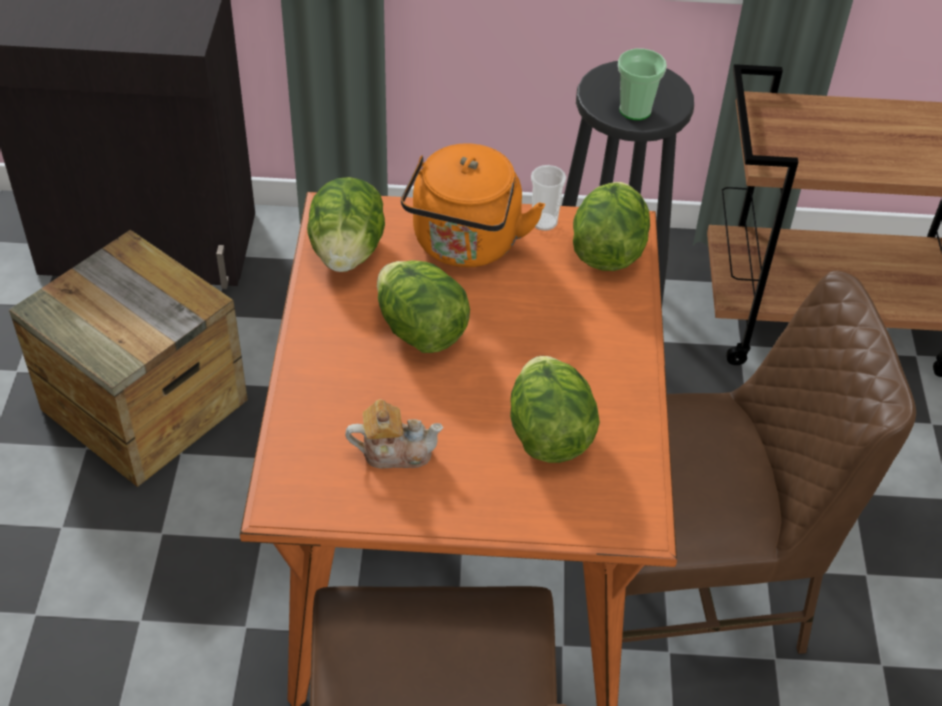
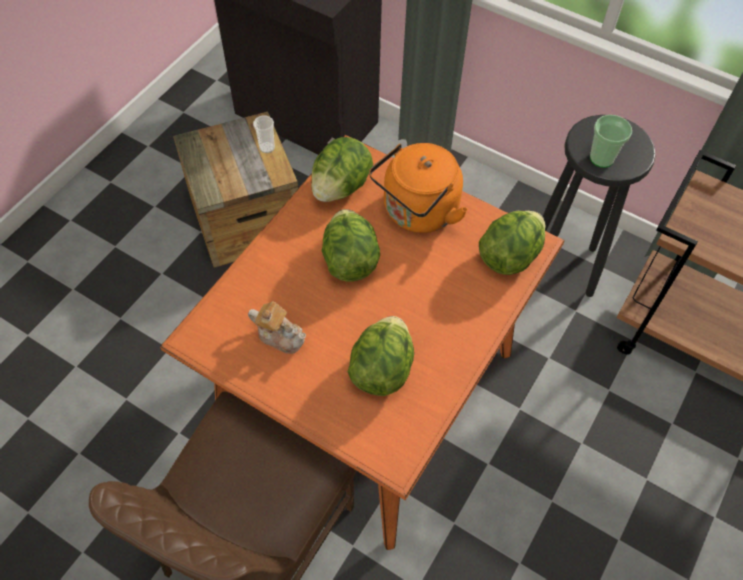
camera: 30 degrees right, 10 degrees up
cup [531,165,566,231] -> cup moved to [253,116,275,153]
brown chair [622,271,916,654] -> none

